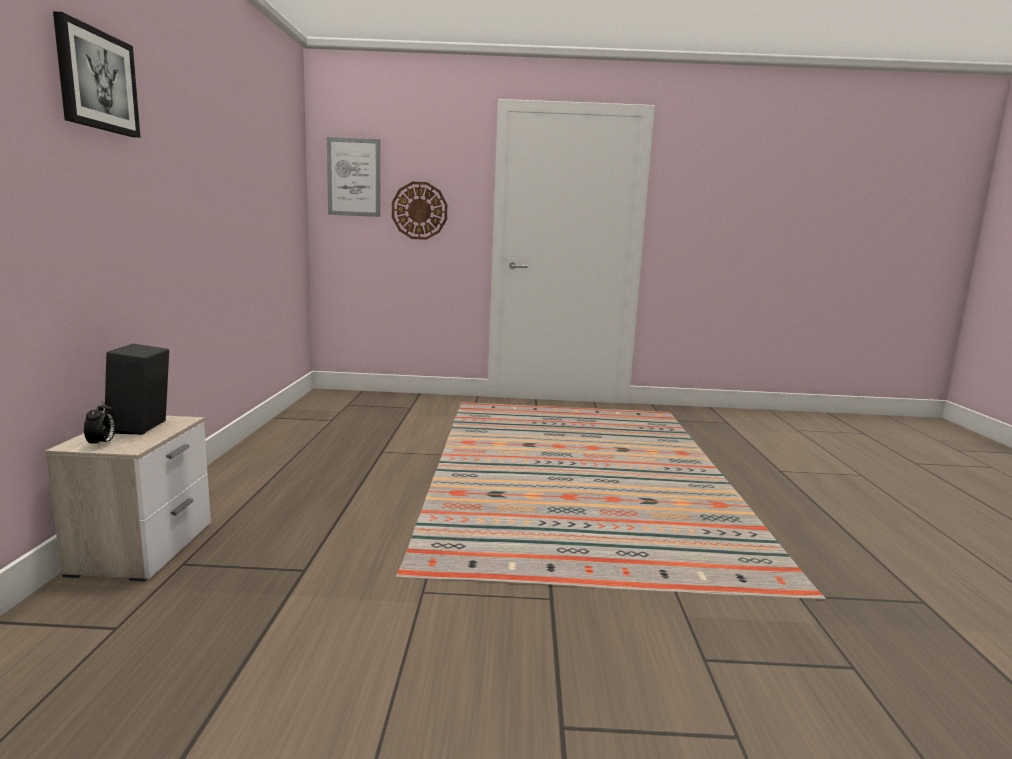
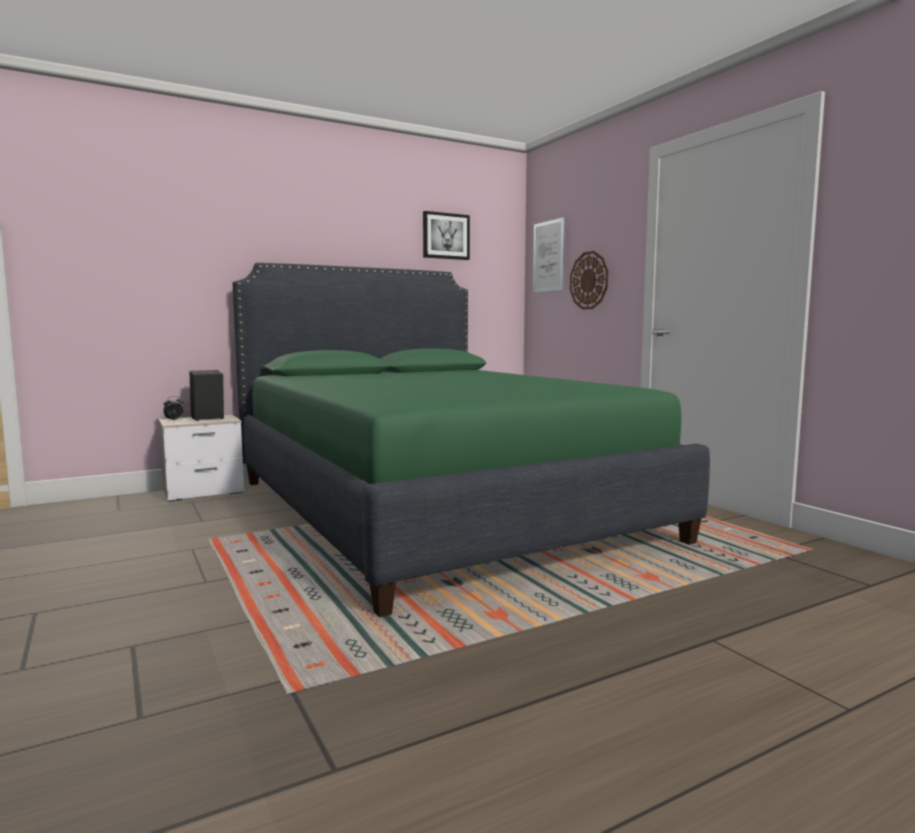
camera: 60 degrees right, 5 degrees down
picture [53,11,140,138] -> picture moved to [423,211,470,260]
none -> green bed [233,263,710,617]

